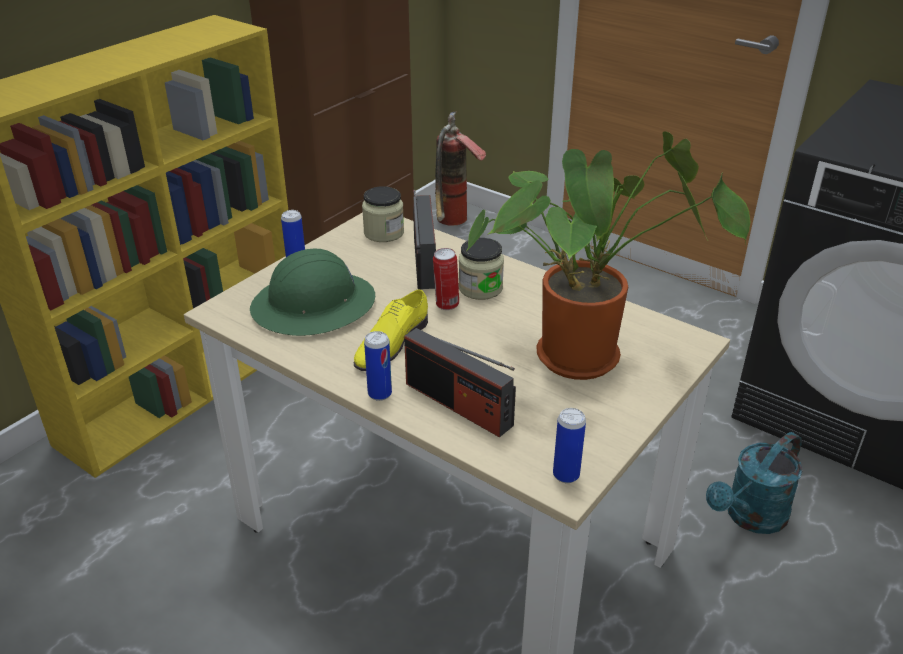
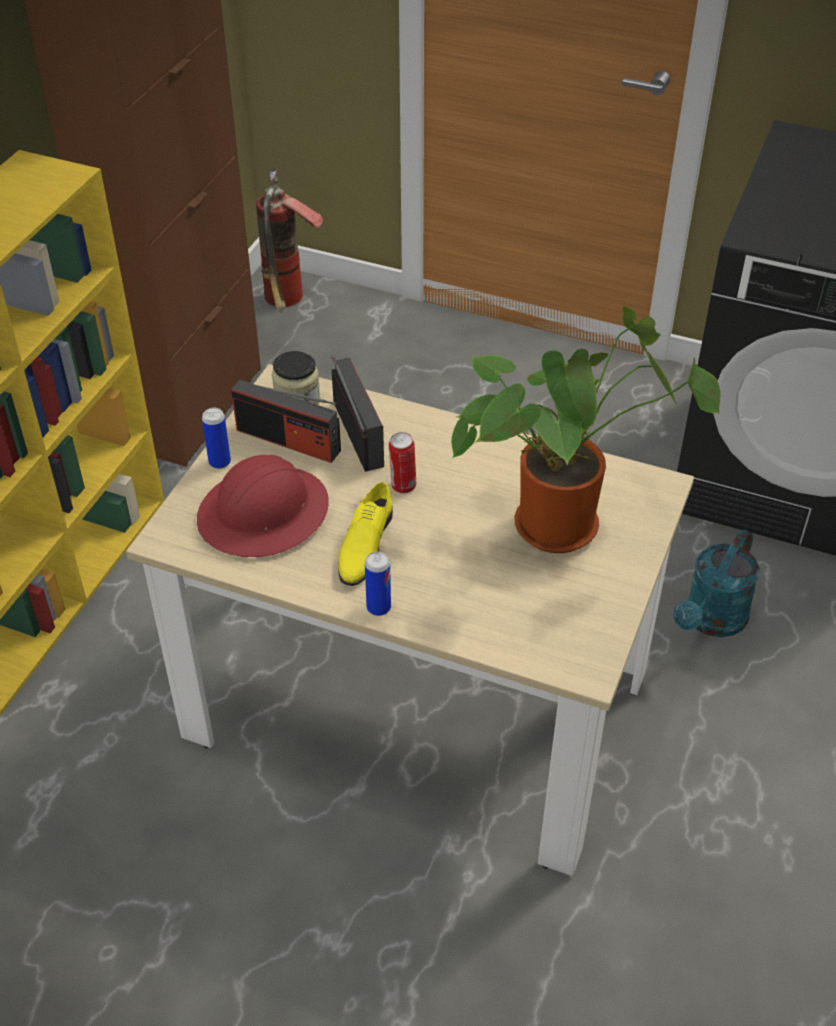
camera: 15 degrees left, 10 degrees up
green hard hat [250,248,375,336] -> red hard hat [197,455,329,557]
radio [404,328,516,438] -> radio moved to [231,380,341,463]
jar [459,238,504,300] -> none
can [553,408,586,483] -> none

